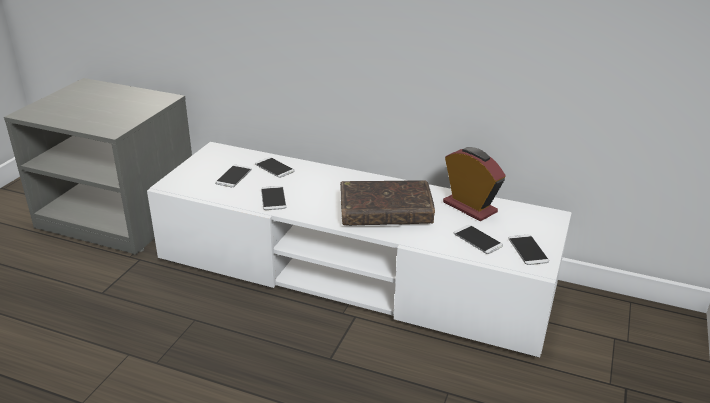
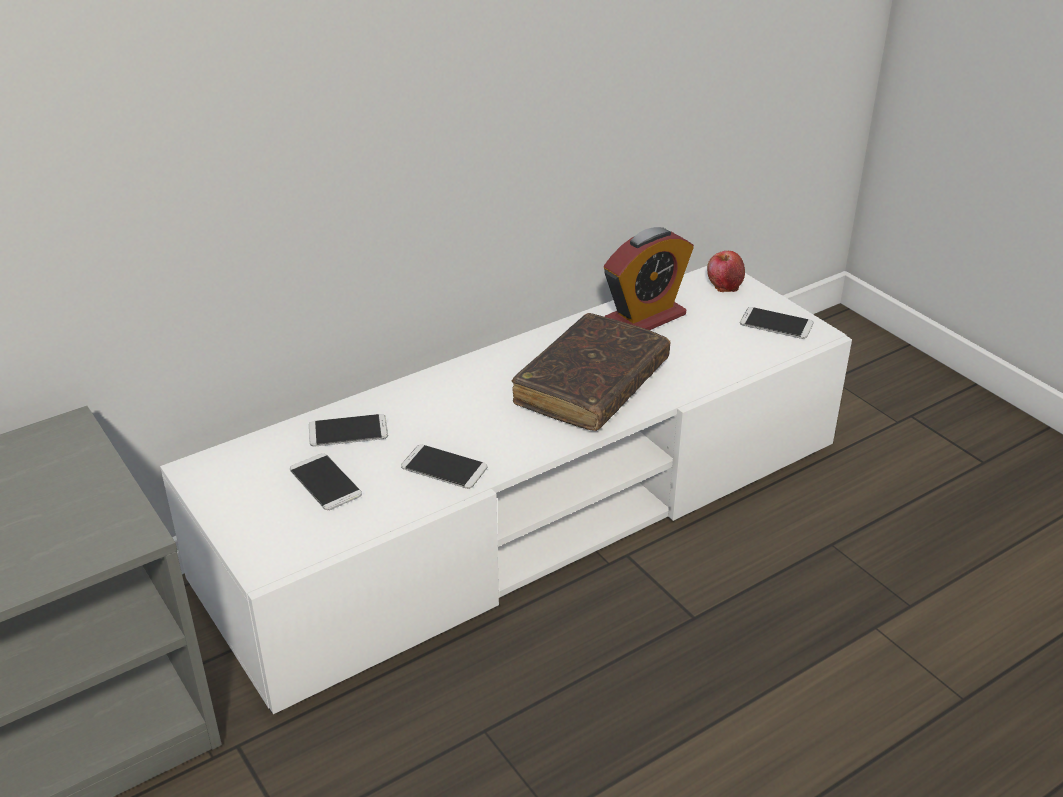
camera: 55 degrees left, 5 degrees up
alarm clock [443,147,506,221] -> alarm clock turned 150 degrees clockwise [604,227,694,330]
phone [454,225,503,254] -> none
none -> apple [707,251,745,292]

